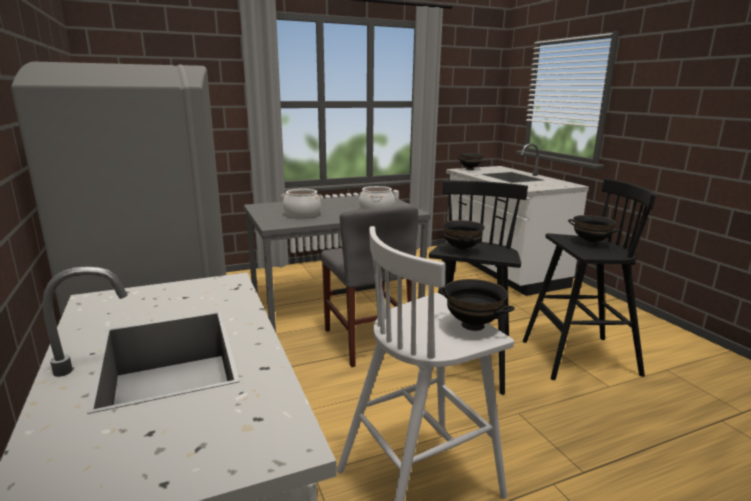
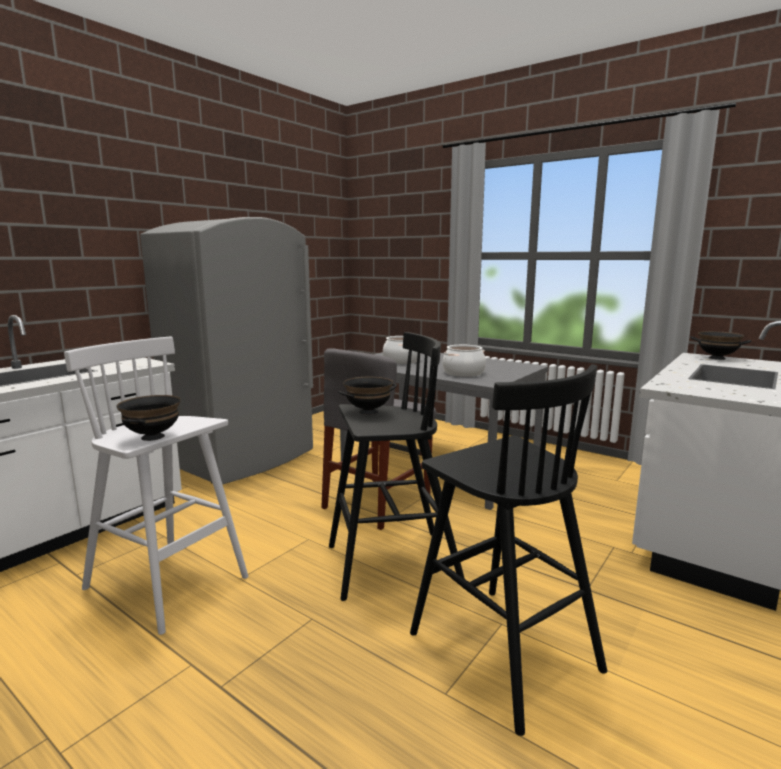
camera: 60 degrees right, 5 degrees down
black bowl [568,215,621,246] -> none

